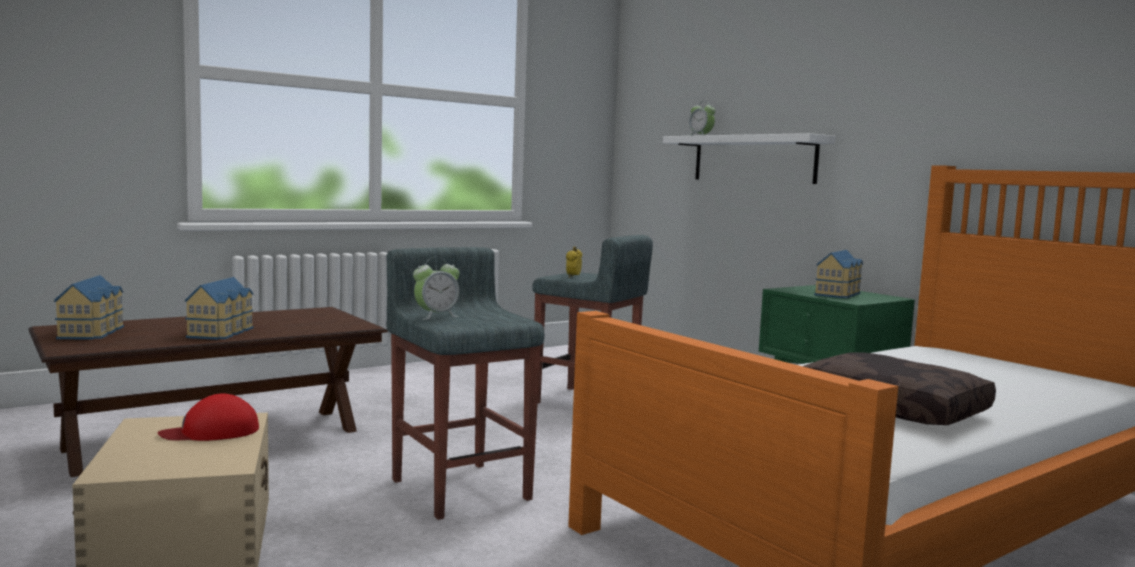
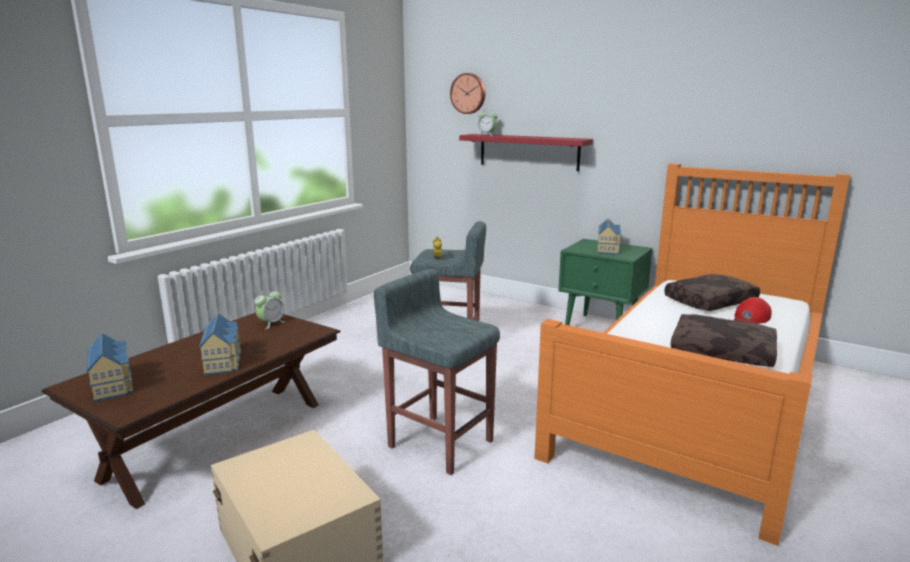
camera: 20 degrees left, 10 degrees up
red cap [158,394,259,441] -> red cap moved to [734,297,772,324]
alarm clock [413,257,460,320] -> alarm clock moved to [255,288,286,329]
white shelf [663,133,835,184] -> red shelf [459,134,593,171]
none -> wall clock [450,73,485,114]
none -> brown pillow [664,274,760,311]

